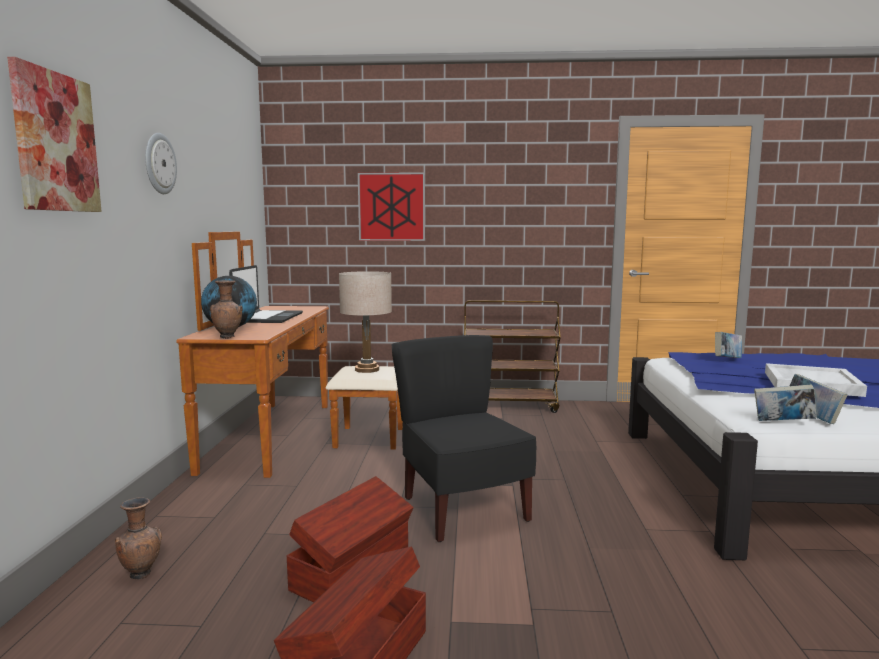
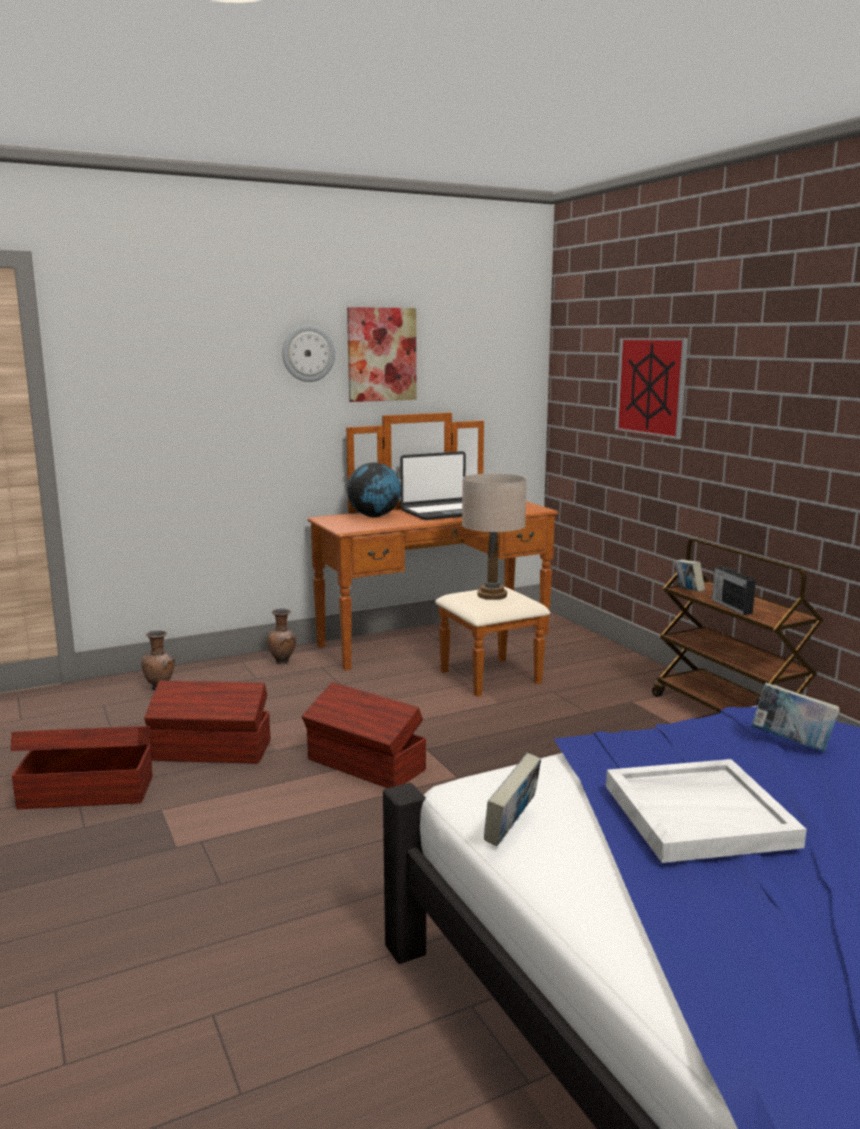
camera: 60 degrees right, 5 degrees up
picture [7,57,102,212] -> picture moved to [347,307,416,402]
brown vase [210,280,243,339] -> brown vase moved to [267,608,296,664]
black chair [391,335,536,542] -> brown storage box [302,682,426,788]
book [754,384,817,421] -> book moved to [675,559,705,592]
none -> radio [712,567,756,615]

